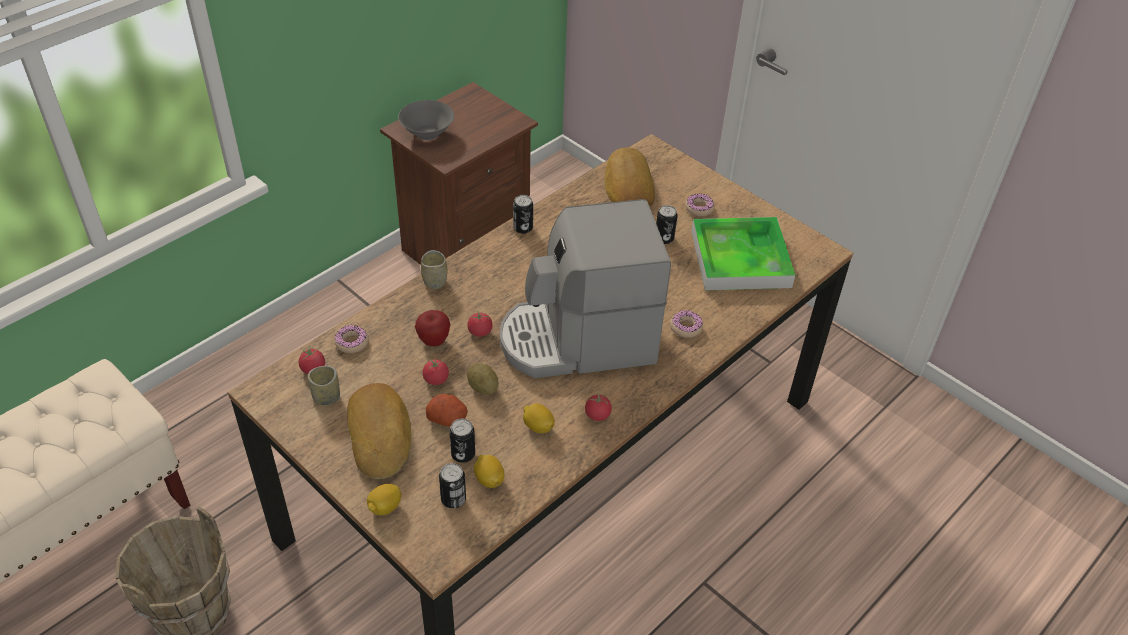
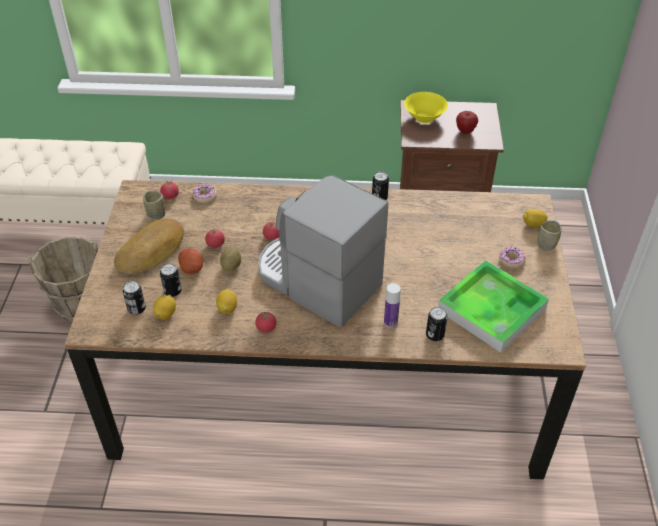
camera: 50 degrees right, 0 degrees up
lemon [367,484,401,515] -> lemon moved to [523,209,547,227]
grey bowl [398,100,454,140] -> yellow bowl [404,92,448,123]
apple [415,310,450,346] -> apple moved to [456,111,478,134]
cup [421,250,448,289] -> cup moved to [538,220,561,251]
bread [604,147,655,206] -> none
can [656,205,678,244] -> can moved to [426,307,448,341]
donut [670,310,703,338] -> bottle [384,283,401,328]

